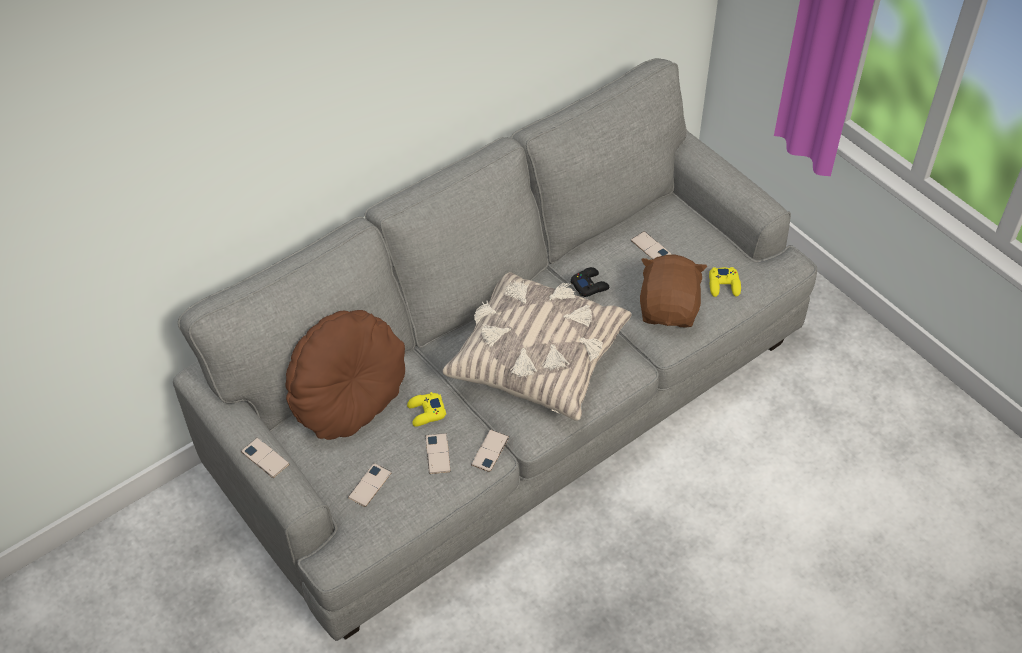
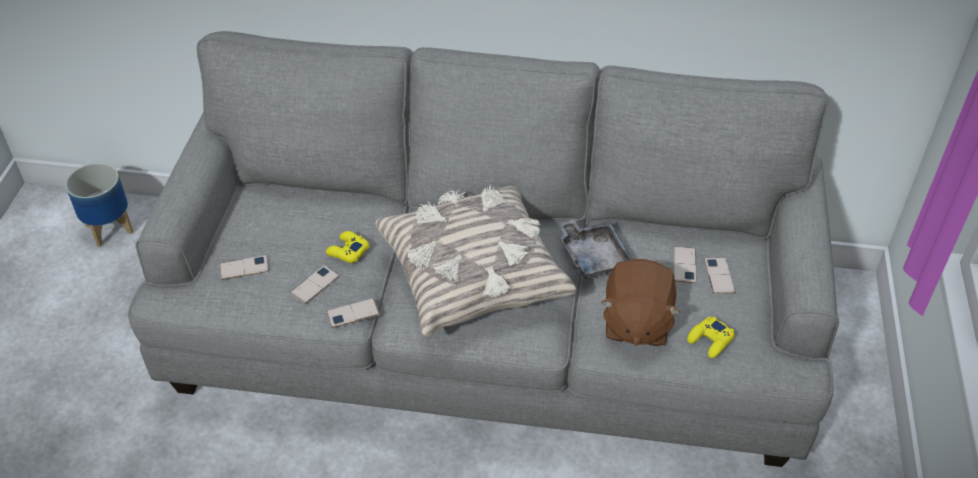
camera: 45 degrees right, 5 degrees down
phone [241,438,289,478] -> phone moved to [704,257,735,294]
brown pillow [286,310,405,440] -> none
black game controller [570,267,610,297] -> grey tray [558,219,633,279]
brown plush toy [640,255,707,328] -> brown plush toy turned 135 degrees clockwise [601,259,681,346]
none -> planter [65,163,133,247]

